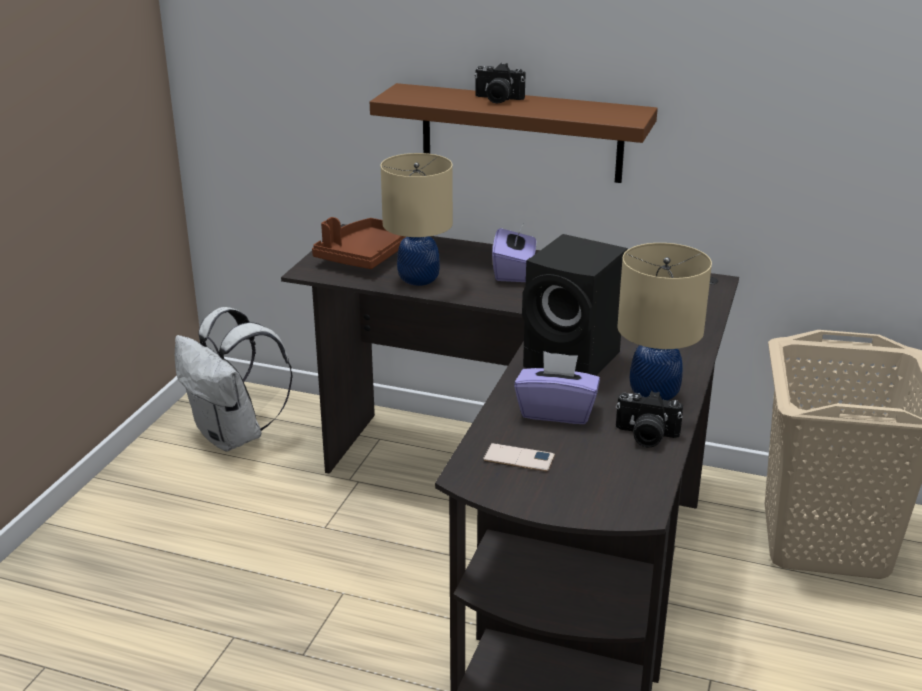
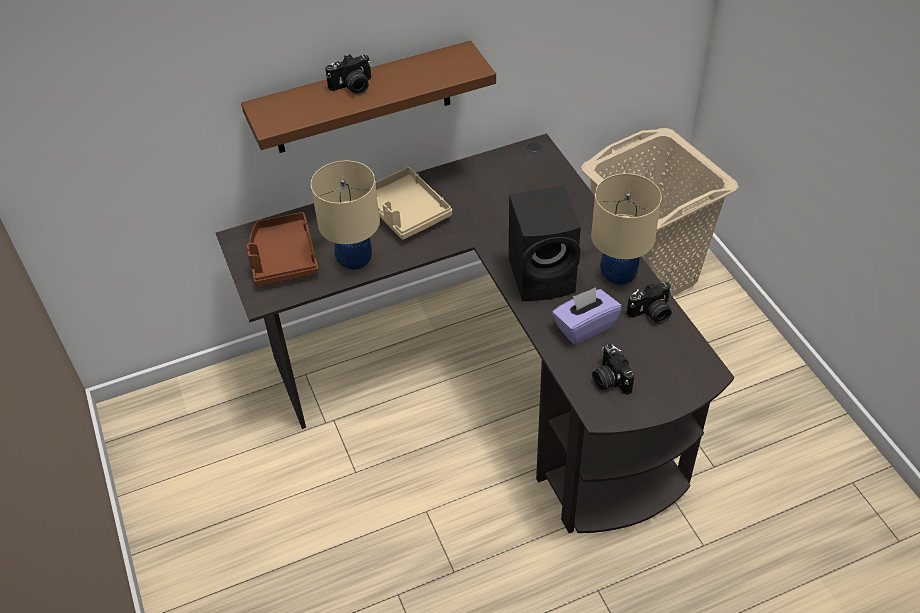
camera: 40 degrees left, 20 degrees up
white backpack [175,307,293,452] -> none
phone [483,443,555,472] -> camera [592,343,634,395]
purple tissue box [492,222,536,282] -> beige tray [375,167,452,240]

